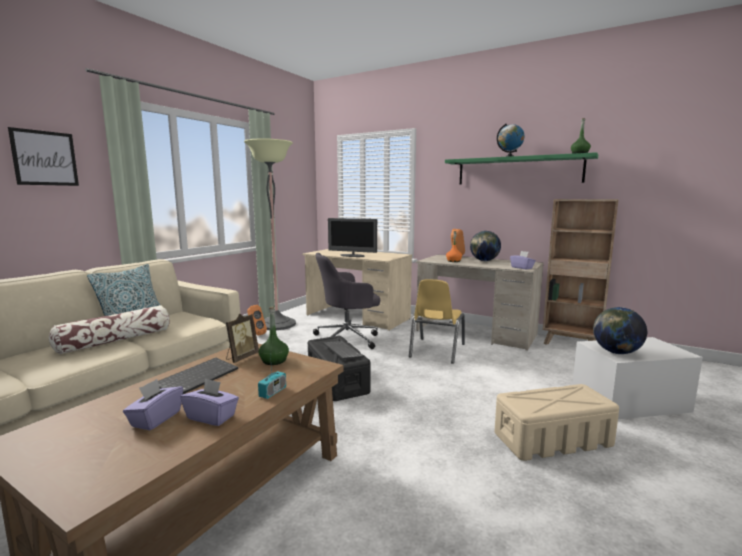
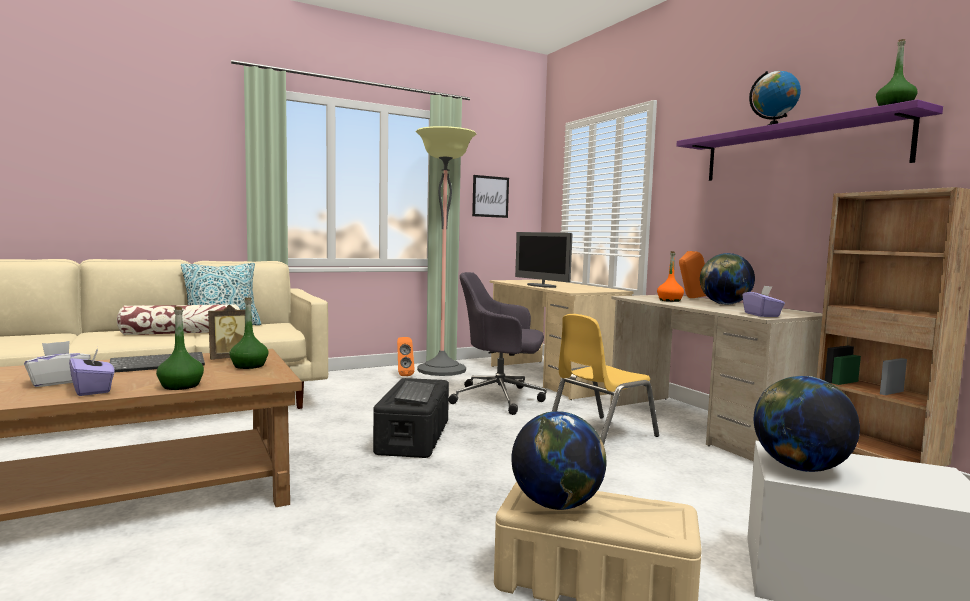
camera: 30 degrees right, 5 degrees down
picture [8,127,79,186] -> picture moved to [472,175,509,218]
purple tissue box [123,379,183,430] -> white tissue box [24,341,91,387]
radio [258,352,286,399] -> green bottle [156,306,204,390]
green shelf [445,152,598,184] -> purple shelf [676,99,943,181]
none -> globe [511,411,606,510]

